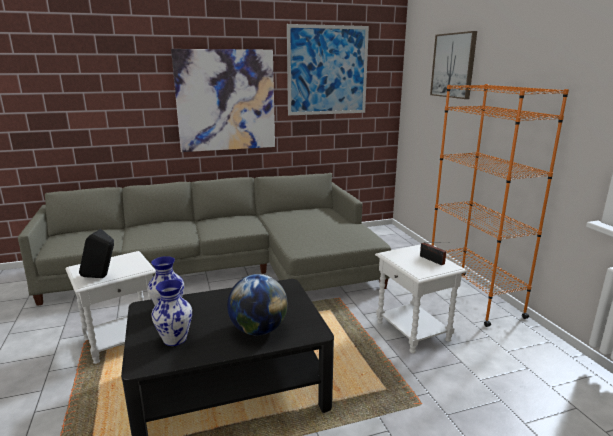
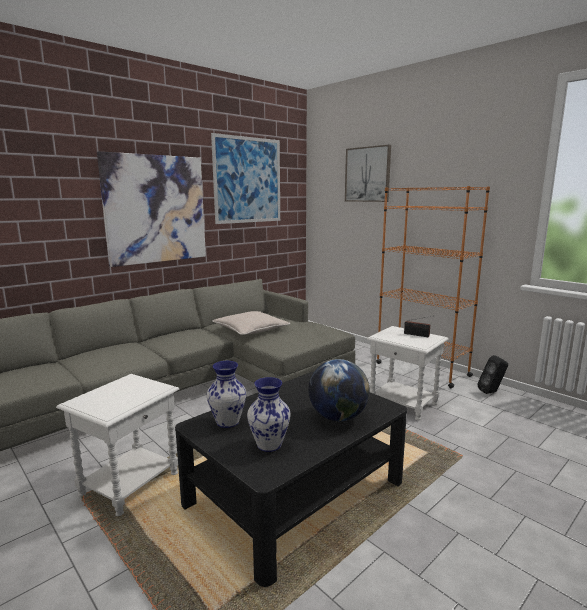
camera: 25 degrees left, 5 degrees down
black speaker [79,229,114,278] -> black speaker moved to [477,355,508,394]
none -> beige pillow [212,311,290,335]

